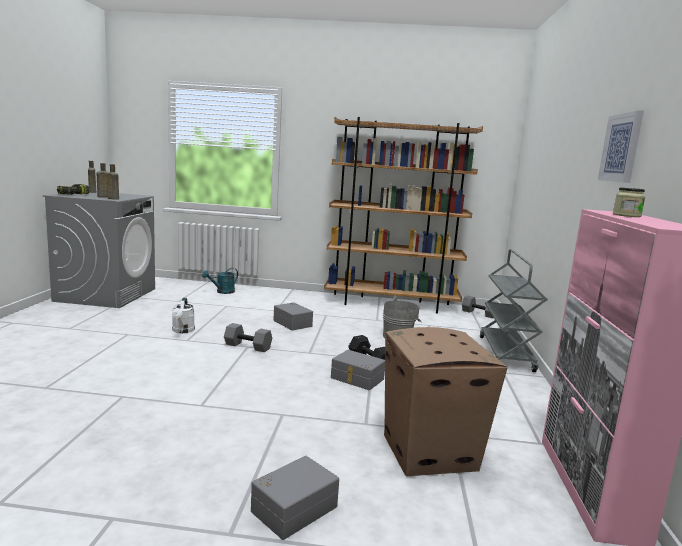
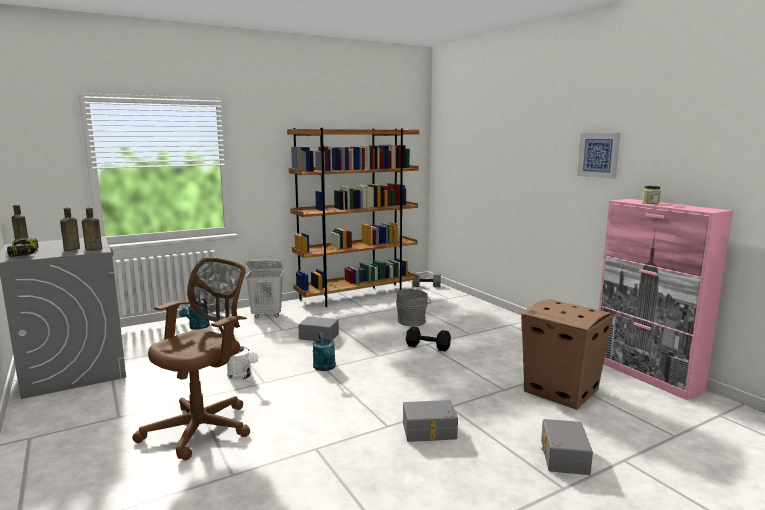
camera: 35 degrees left, 0 degrees up
grey dumbbell [224,323,272,352] -> turquoise watering can [312,332,336,371]
grey storage box [331,350,385,390] -> grey storage box moved to [403,400,458,442]
grey cart [480,249,548,372] -> none
none -> brown office chair [132,257,250,460]
none -> white laundry basket [245,258,283,318]

